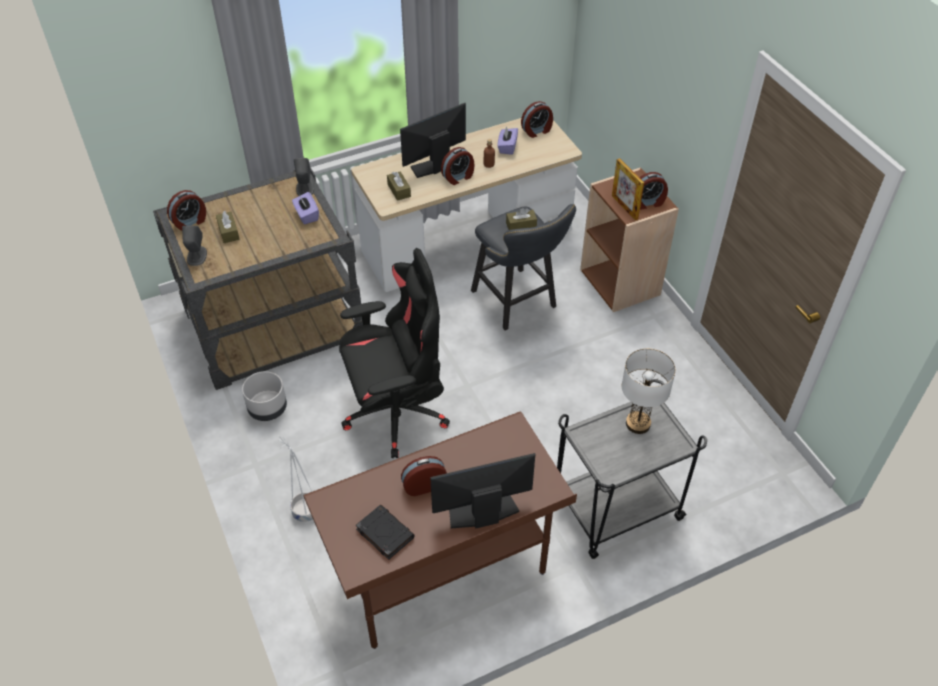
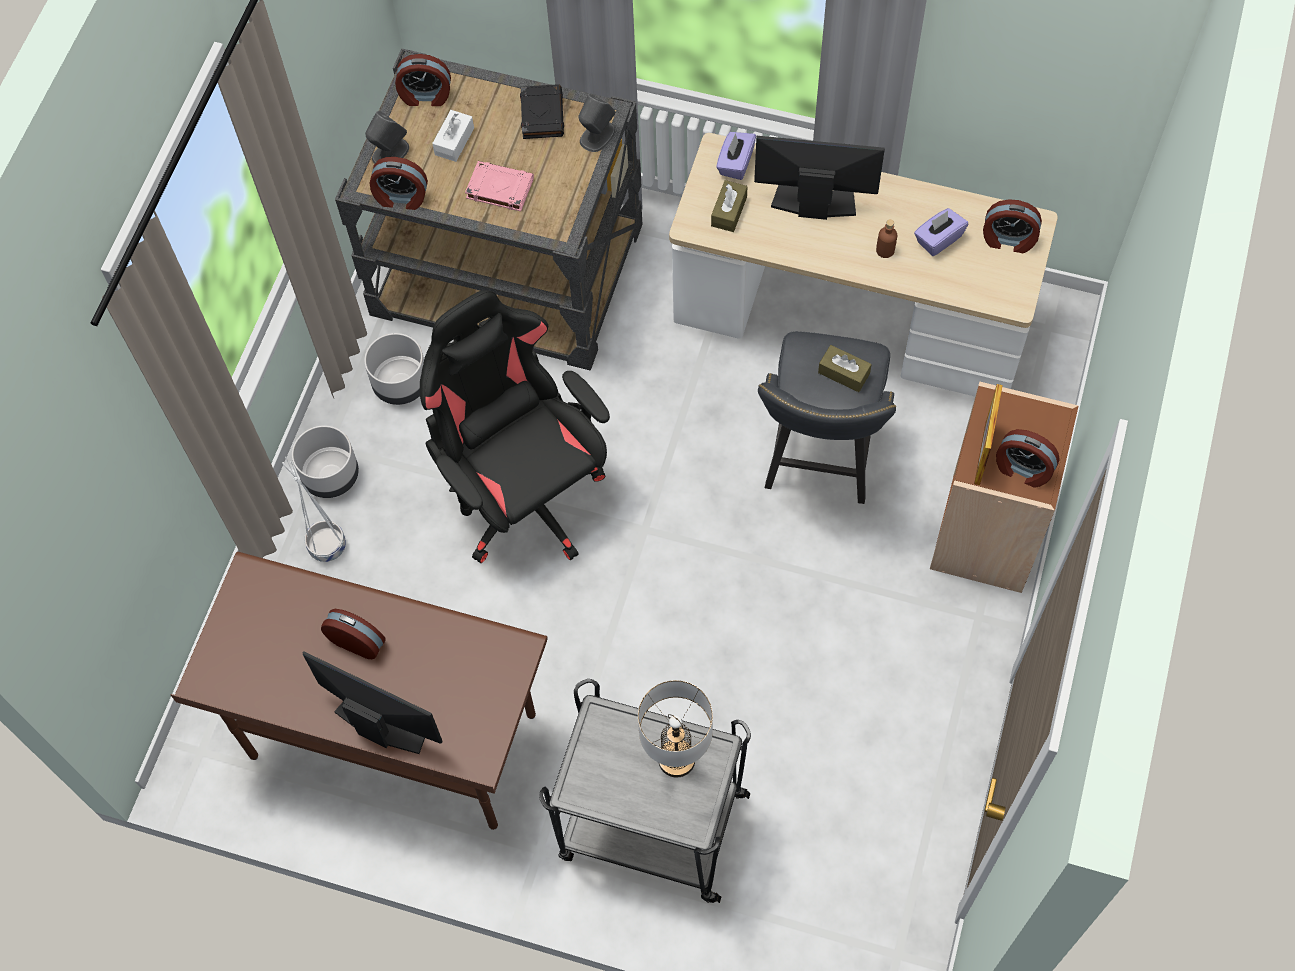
camera: 45 degrees right, 15 degrees up
brown tissue box [216,211,240,243] -> white tissue box [432,110,474,162]
purple tissue box [292,192,319,224] -> purple tissue box moved to [716,132,756,180]
black office chair [339,248,450,458] -> black office chair turned 150 degrees counterclockwise [420,290,610,563]
black book [356,505,415,560] -> black book moved to [520,84,564,139]
alarm clock [441,147,474,185] -> alarm clock moved to [369,157,428,210]
none -> grey planter [292,425,359,498]
none -> pink book [465,161,534,211]

